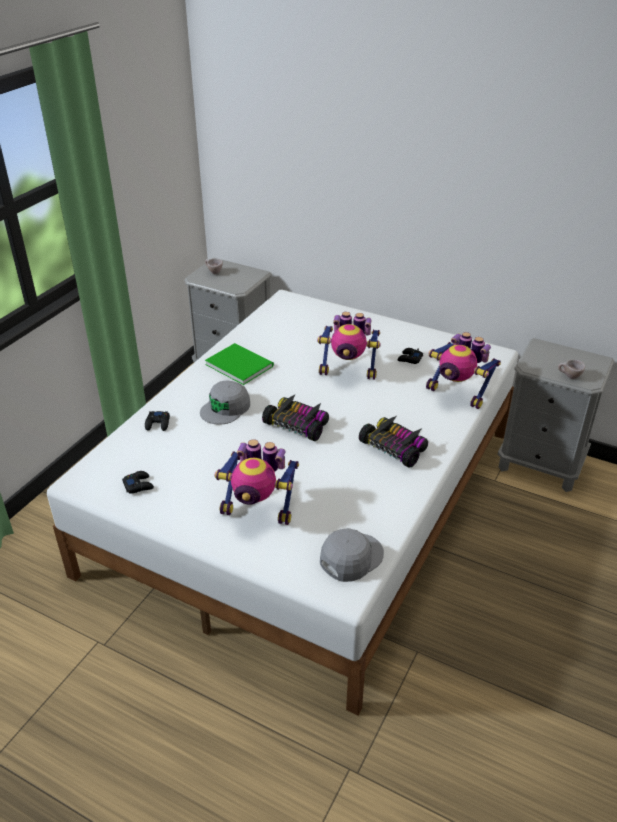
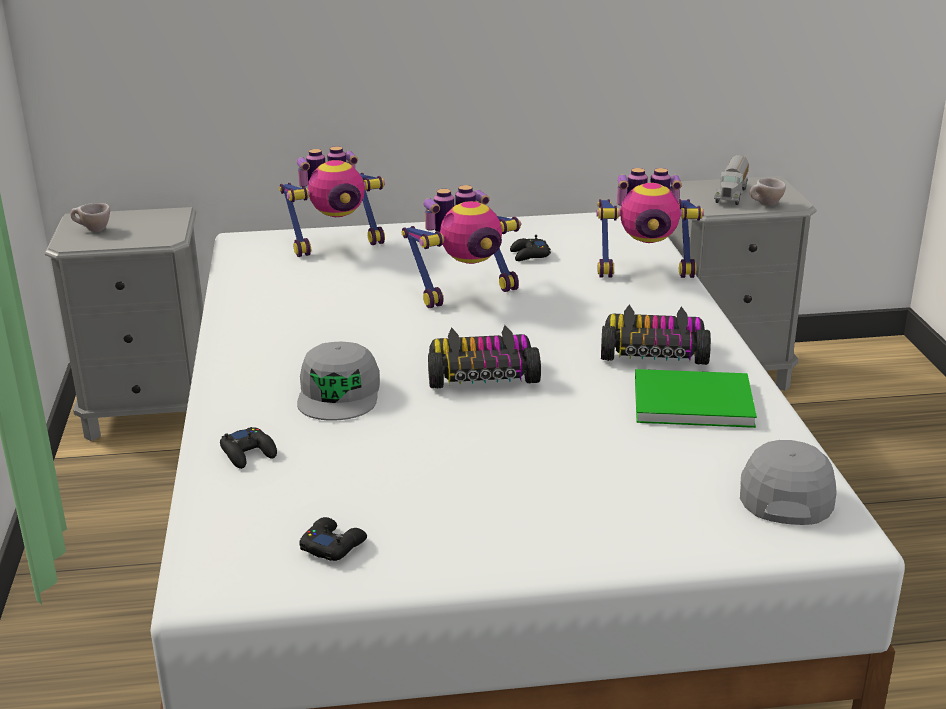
camera: 35 degrees left, 10 degrees down
green book [205,343,274,385] -> green book moved to [635,369,757,428]
toy robot [214,439,299,525] -> toy robot moved to [279,146,385,257]
none -> toy truck [714,155,749,205]

